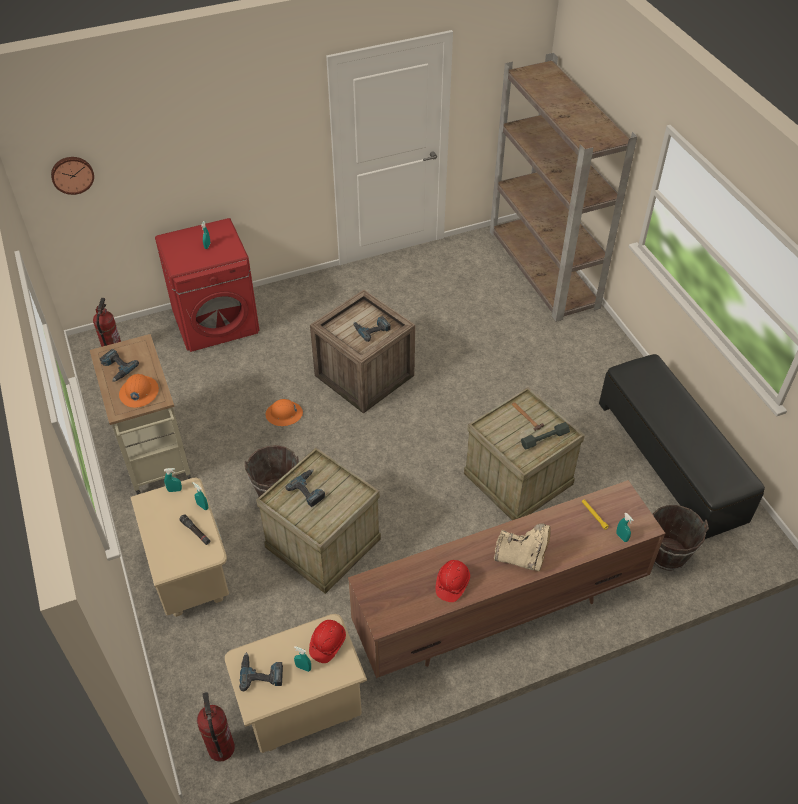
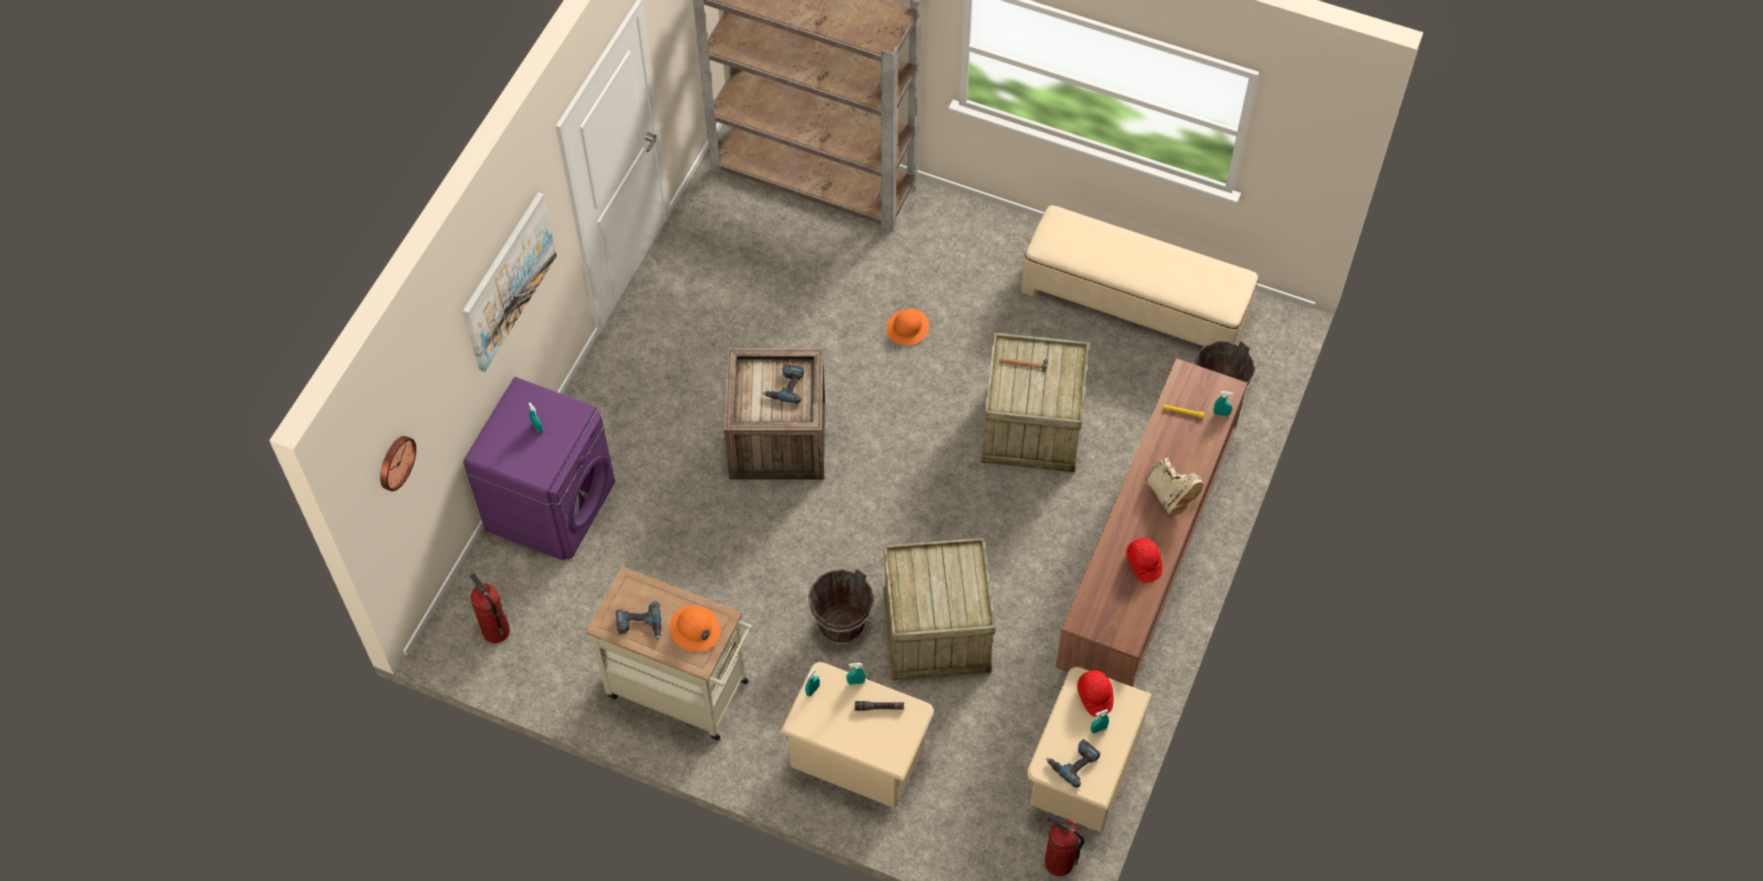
camera: 45 degrees left, 10 degrees up
red washing machine [155,218,259,352] -> purple washing machine [463,377,615,560]
orange hard hat [265,399,303,426] -> orange hard hat moved to [886,309,929,345]
power drill [285,469,326,507] -> none
beige boot [494,524,550,571] -> beige boot turned 90 degrees clockwise [1146,458,1203,516]
grey dumbbell [521,422,570,450] -> none
black bench [599,354,765,539] -> beige bench [1021,205,1258,346]
none -> picture [463,192,557,372]

